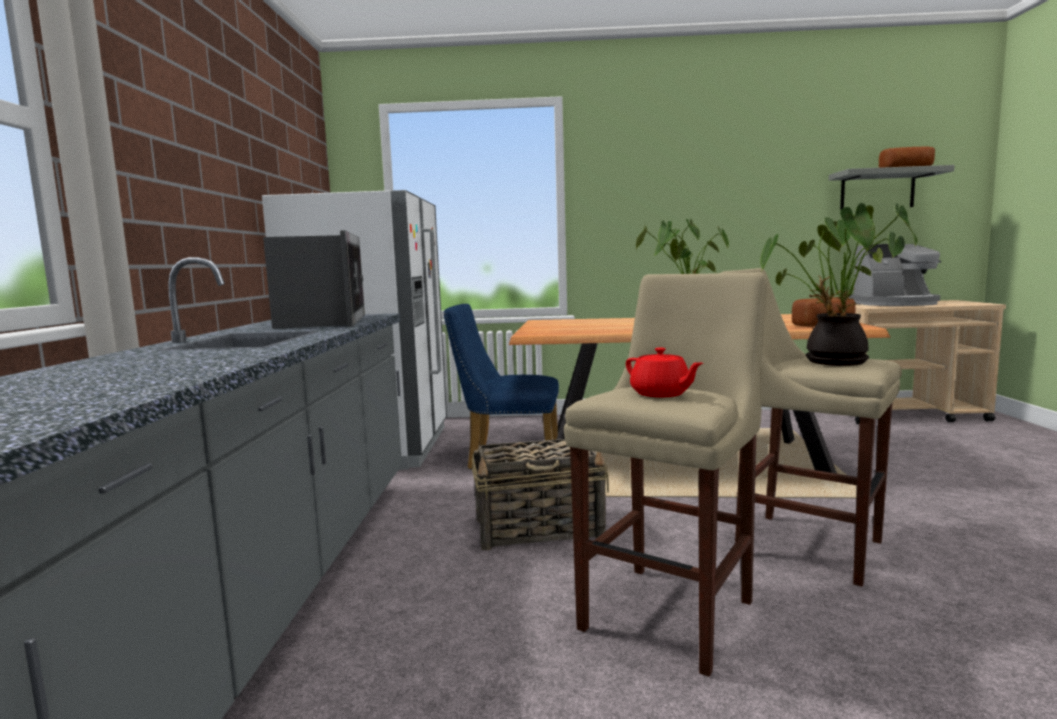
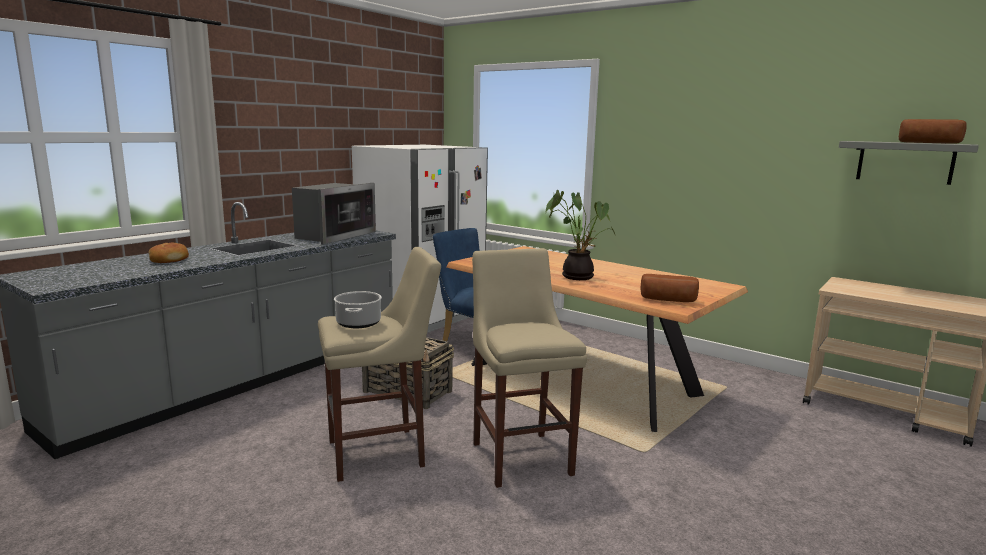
camera: 35 degrees right, 5 degrees up
red teapot [626,347,703,397] -> cooking pot [334,291,382,328]
potted plant [760,203,918,366] -> none
coffee machine [849,244,941,306] -> none
none -> bread [149,243,189,263]

